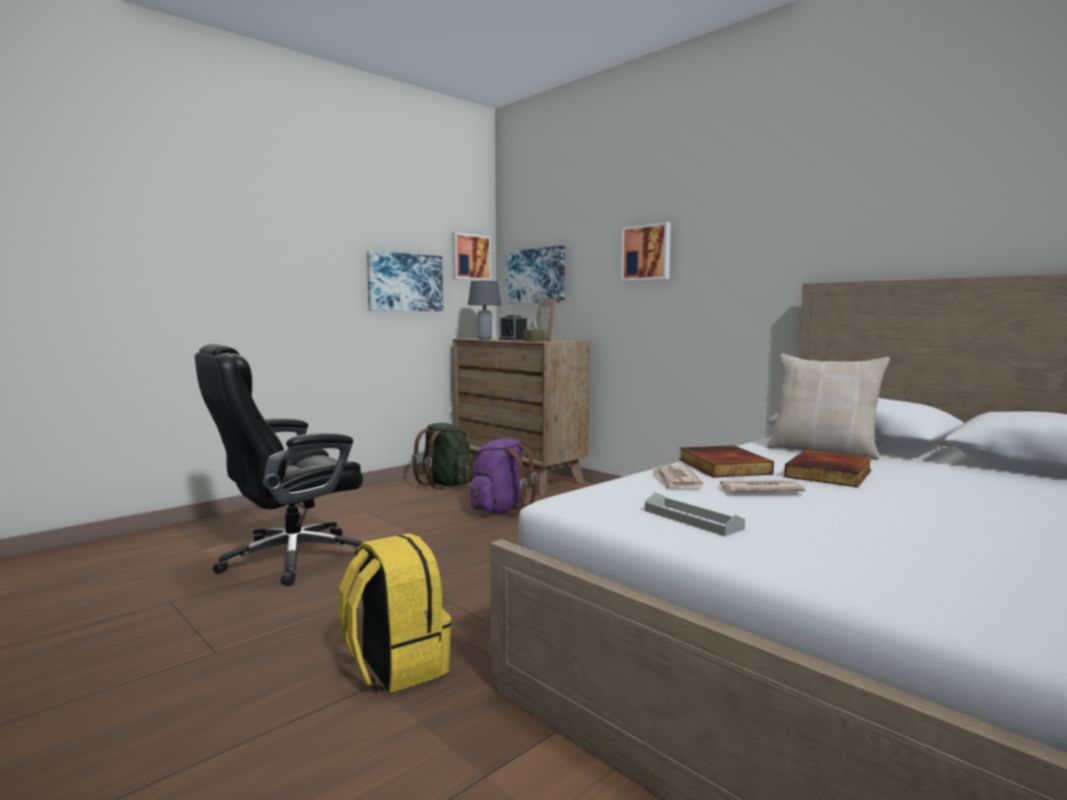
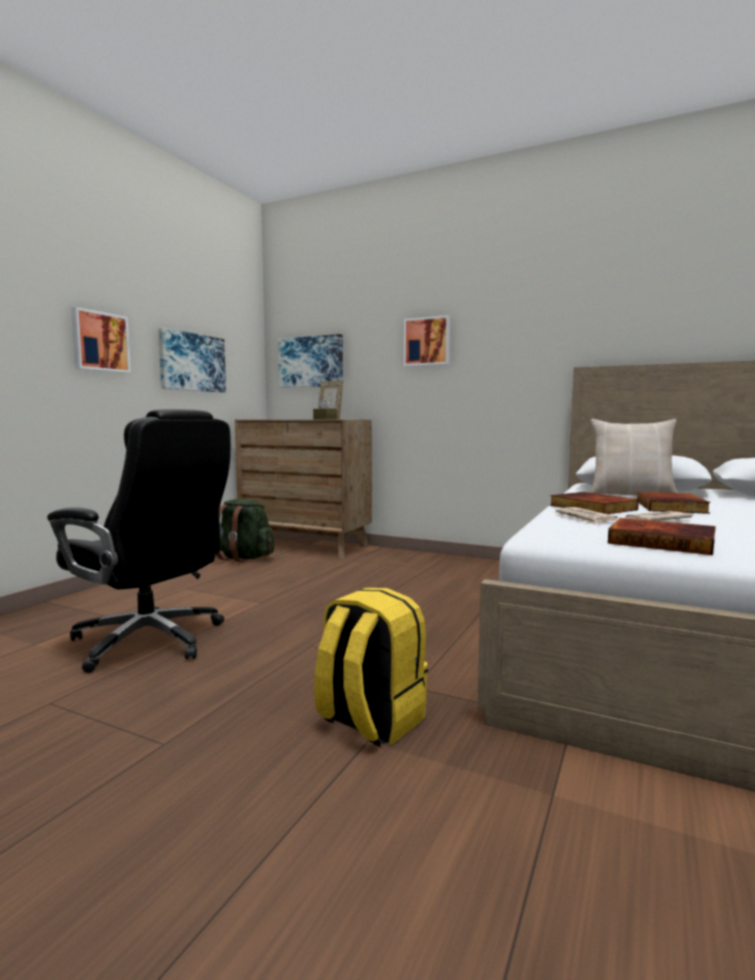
camera: 20 degrees left, 0 degrees up
black office chair [195,344,363,586] -> black office chair turned 90 degrees counterclockwise [47,409,231,673]
picture [452,232,491,281] -> picture moved to [71,307,131,373]
grey table lamp [468,281,501,339] -> none
purple backpack [470,438,538,516] -> none
alarm clock [499,315,527,340] -> none
grey tray [645,492,745,536] -> book [608,518,716,555]

